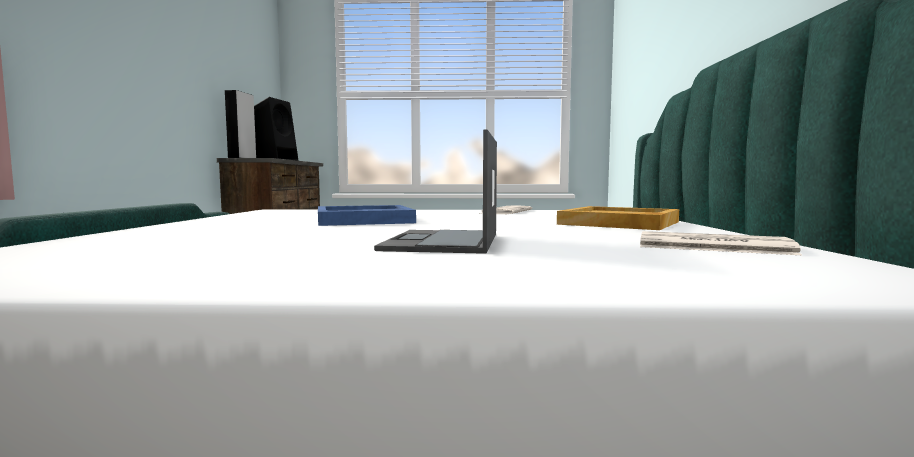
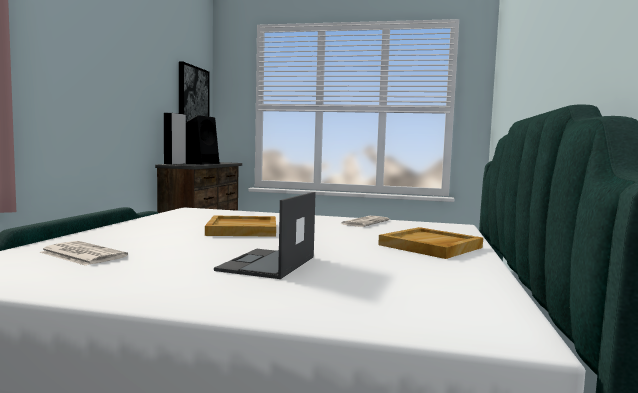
camera: 10 degrees right, 0 degrees up
blue tray [318,205,416,226] -> beige tray [205,216,276,237]
newspaper [640,231,802,255] -> newspaper moved to [40,241,128,266]
none -> picture [179,61,210,122]

